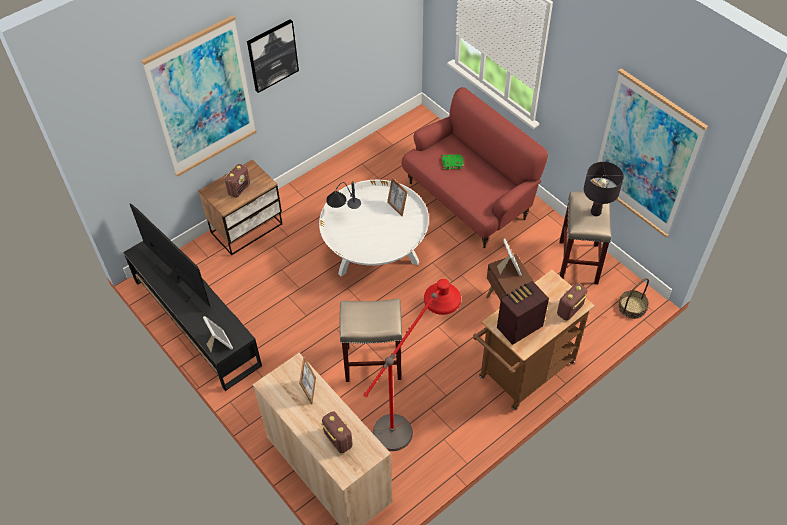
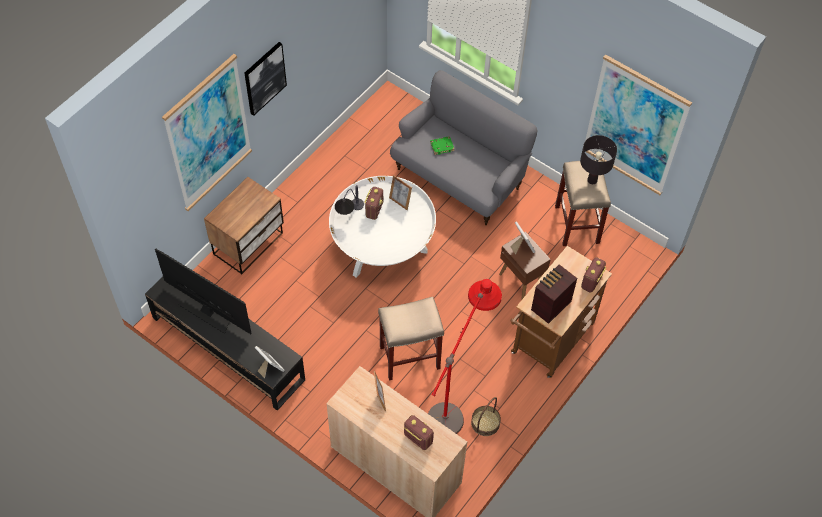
camera: 15 degrees left, 5 degrees up
radio [224,164,250,198] -> radio moved to [364,187,383,220]
red sofa [402,87,548,248] -> grey sofa [390,70,538,225]
basket [618,278,649,319] -> basket moved to [471,397,501,436]

